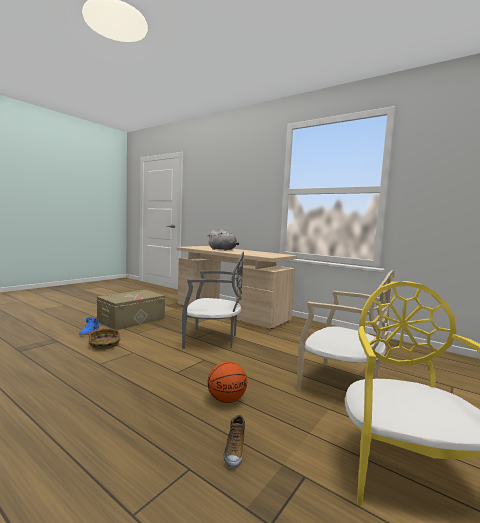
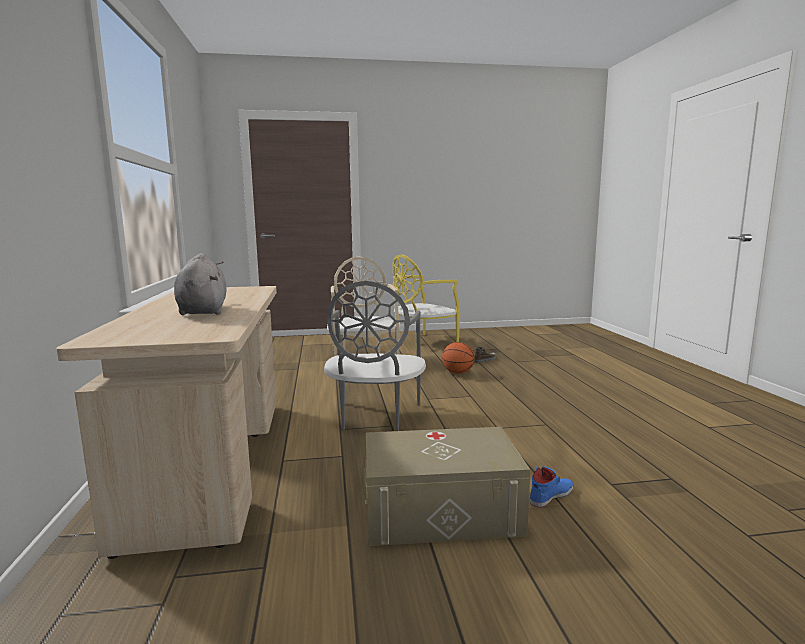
camera: 135 degrees left, 5 degrees up
basket [89,328,121,349] -> none
grey chair [182,252,244,349] -> grey chair turned 135 degrees counterclockwise [324,281,426,431]

